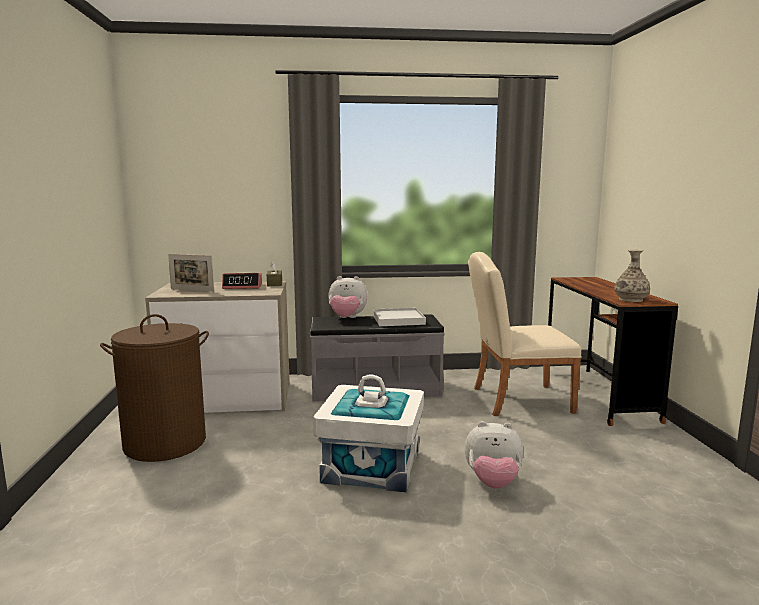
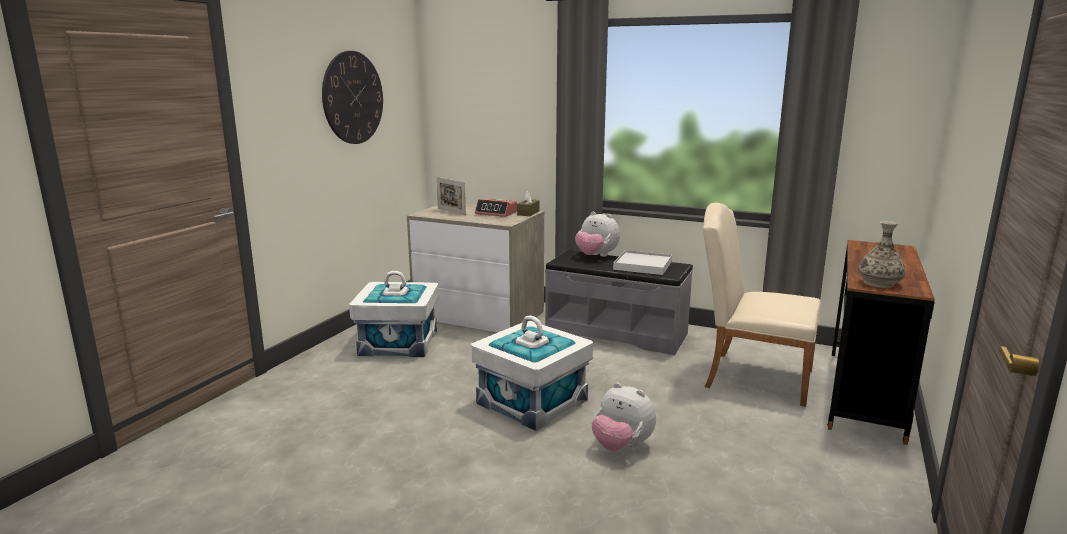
camera: 30 degrees right, 5 degrees up
brown laundry basket [100,314,209,462] -> white storage box [349,271,439,357]
none -> wall clock [322,51,383,144]

